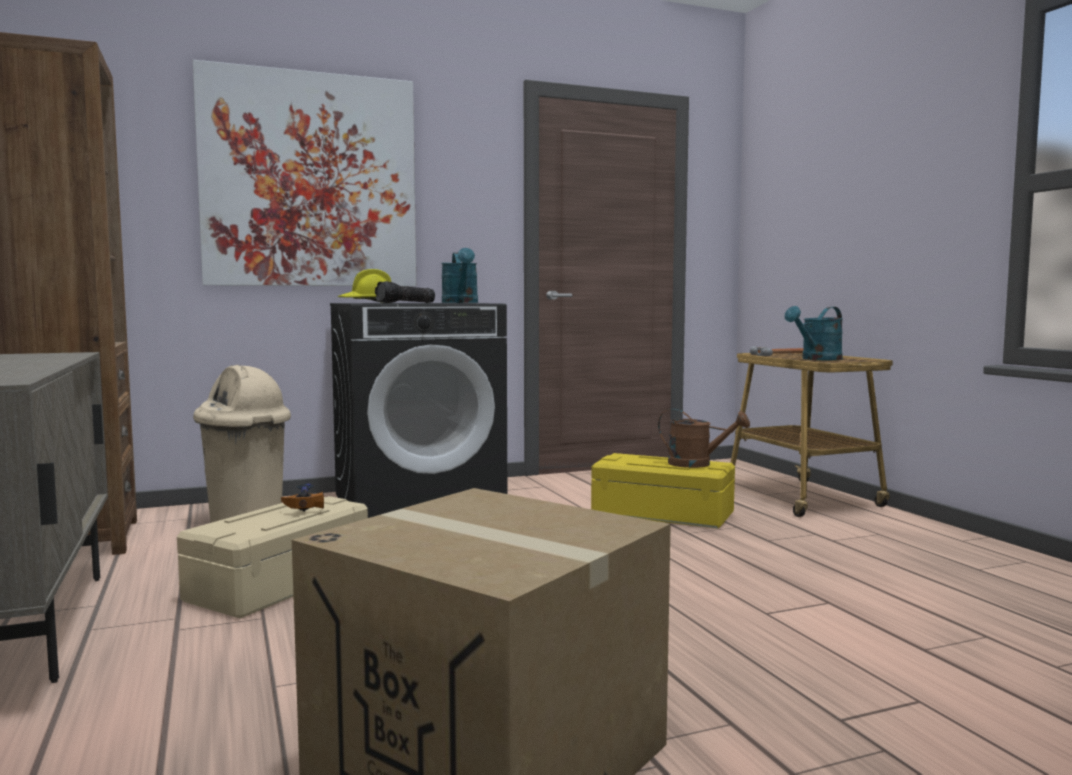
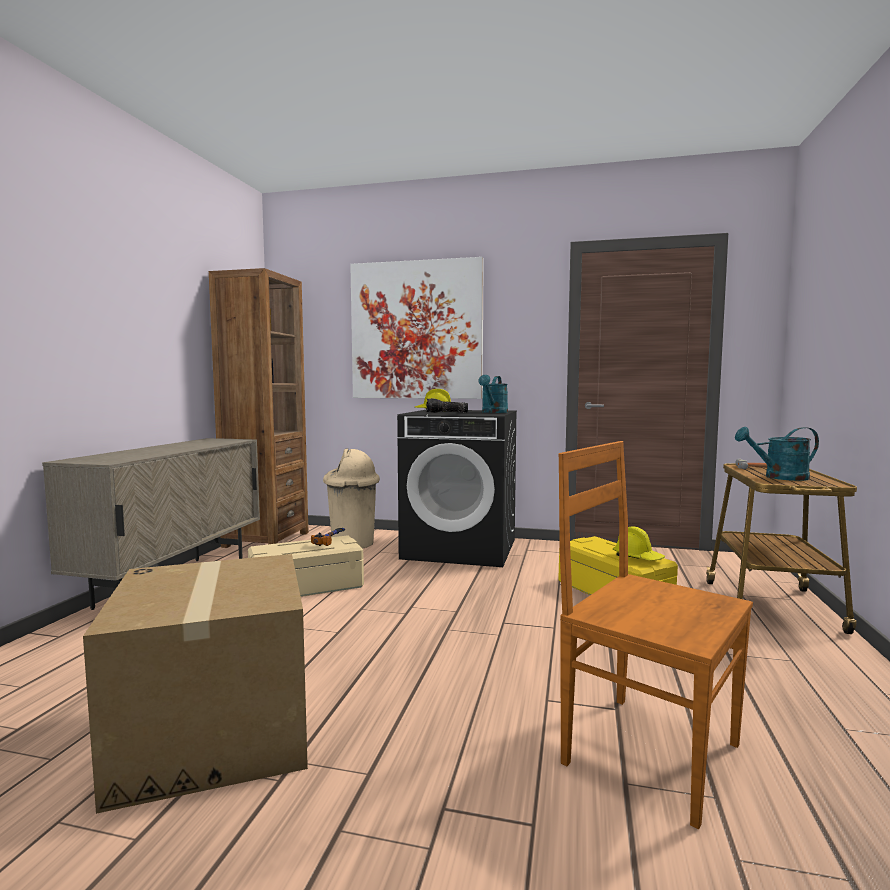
camera: 35 degrees right, 0 degrees up
brown watering can [658,409,750,468] -> yellow hard hat [613,527,665,561]
none -> brown chair [558,441,753,829]

